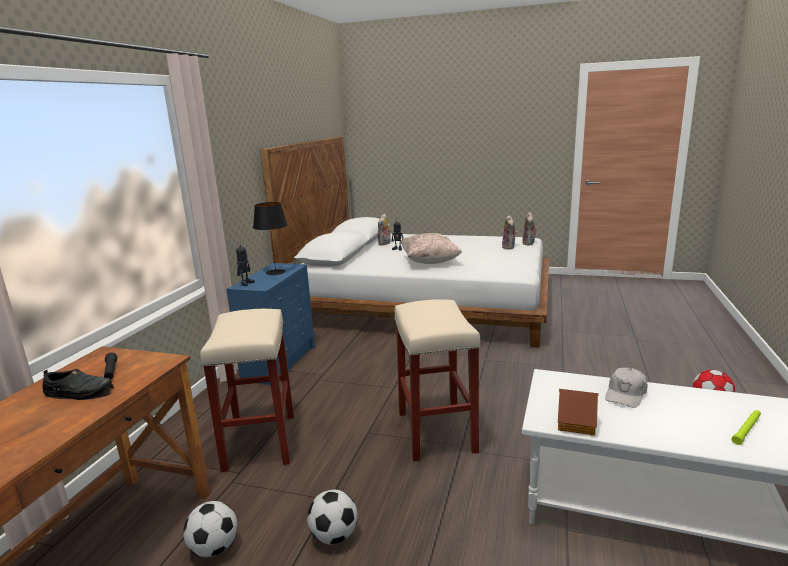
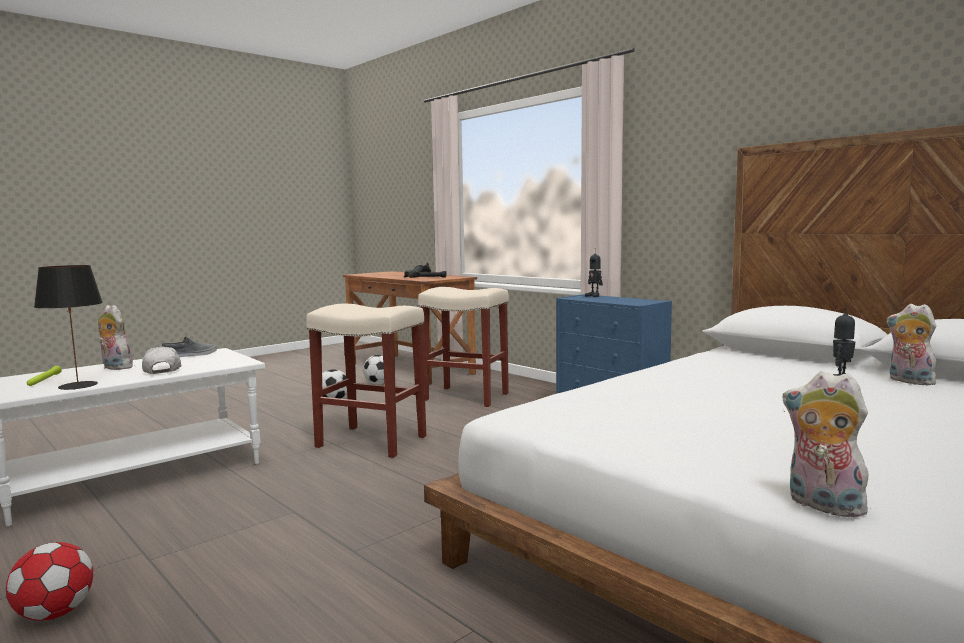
camera: 120 degrees right, 10 degrees down
black table lamp [253,202,287,275] -> black table lamp moved to [34,265,103,390]
beige pillow [400,233,462,264] -> none
plush toy [502,215,517,249] -> plush toy moved to [98,305,133,370]
toy house [558,389,599,435] -> grey shoe [162,337,217,357]

